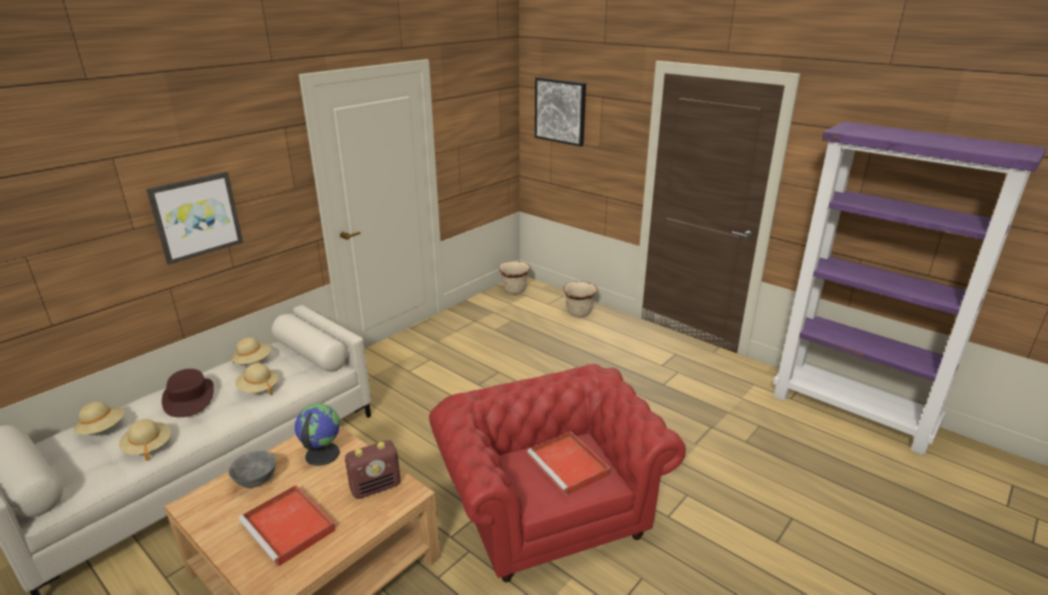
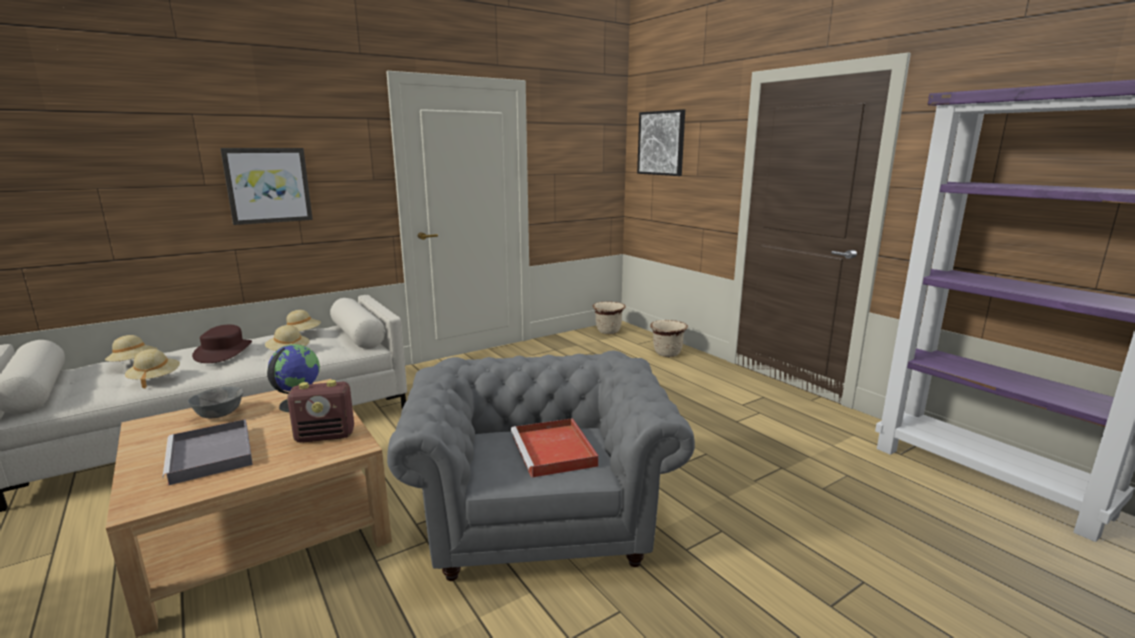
camera: 15 degrees right, 10 degrees down
red tray [239,485,335,567] -> grey tray [163,419,253,485]
red armchair [429,364,686,582] -> grey armchair [387,351,695,581]

